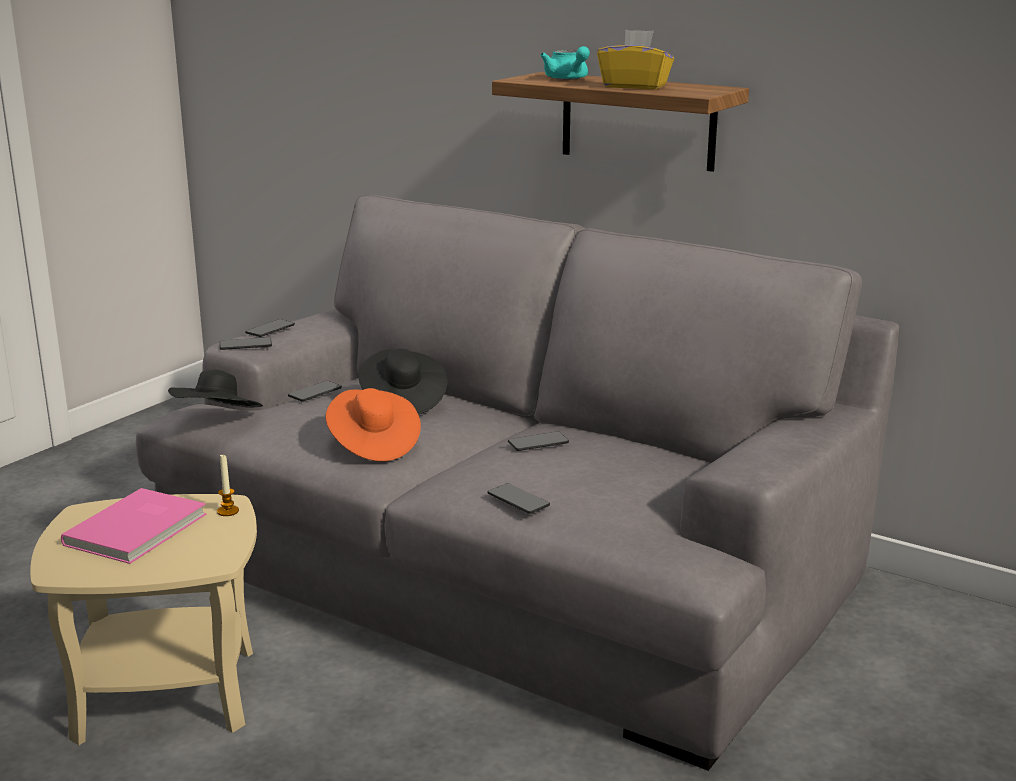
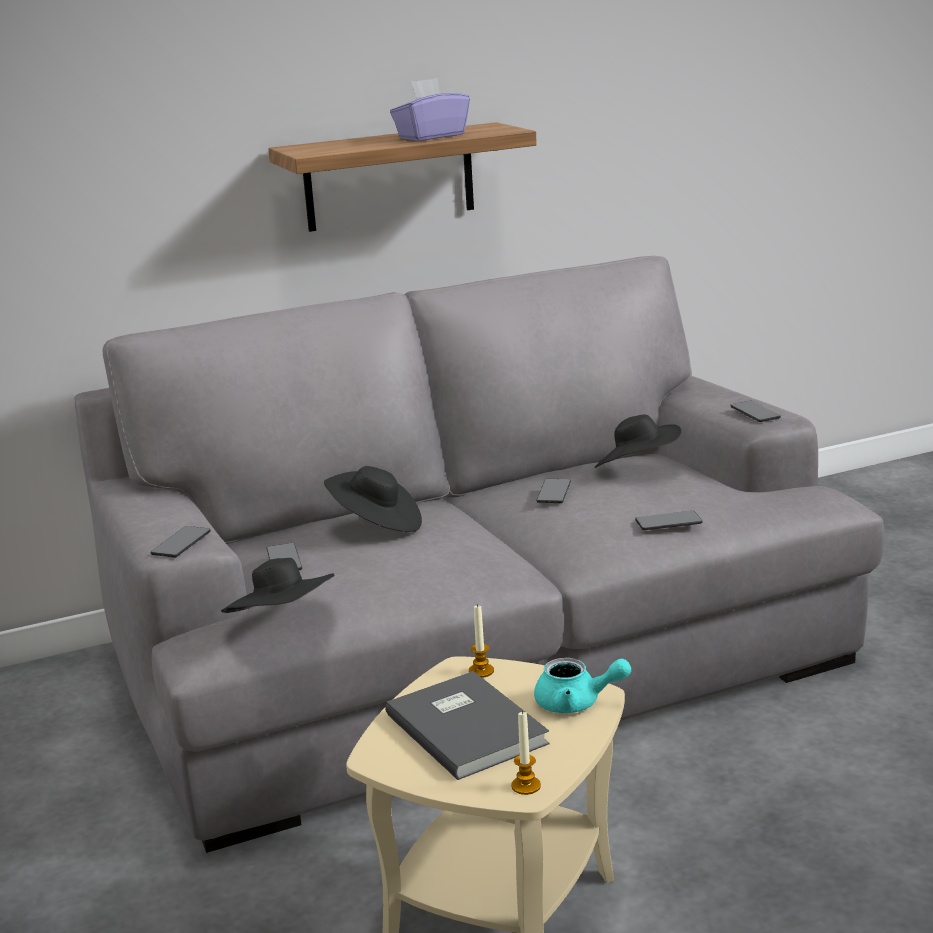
camera: 55 degrees left, 0 degrees up
pink book [61,488,207,564] -> grey book [385,671,549,780]
phone [245,319,295,337] -> phone moved to [730,401,781,422]
orange hat [325,388,421,462] -> none
turquoise teapot [540,46,590,80] -> turquoise teapot moved to [534,658,631,713]
yellow tissue box [597,30,674,89] -> purple tissue box [390,78,470,141]
none -> candle [511,710,541,795]
none -> black hat [595,415,682,468]

